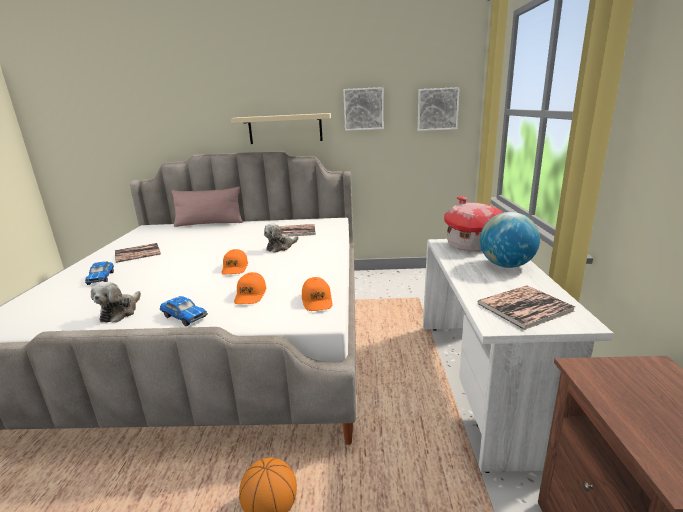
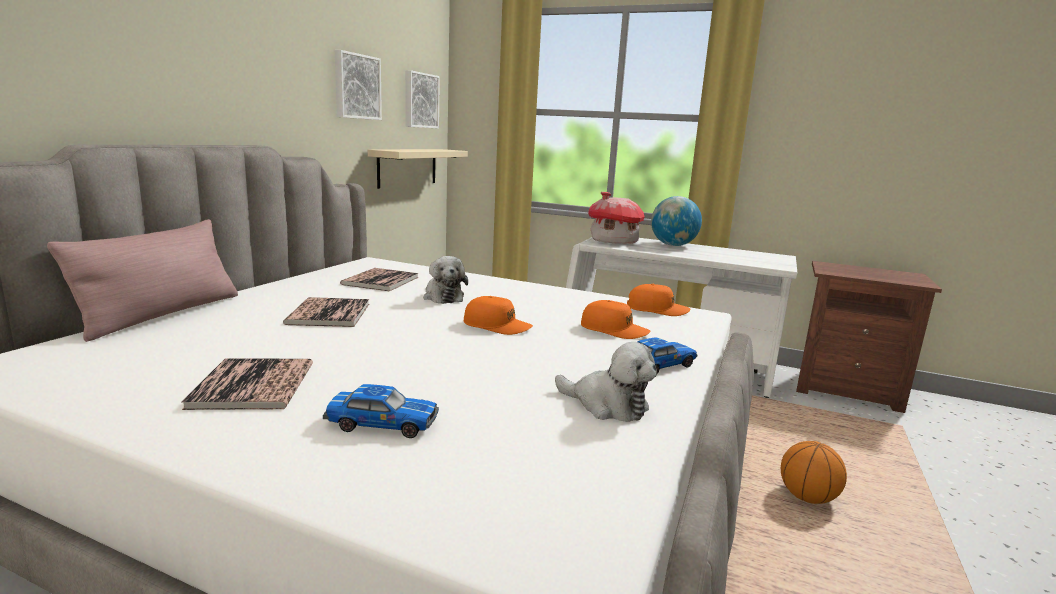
camera: 70 degrees left, 5 degrees down
beige shelf [231,113,331,144] -> beige shelf moved to [368,149,468,189]
book [477,285,575,330] -> book moved to [283,297,369,327]

